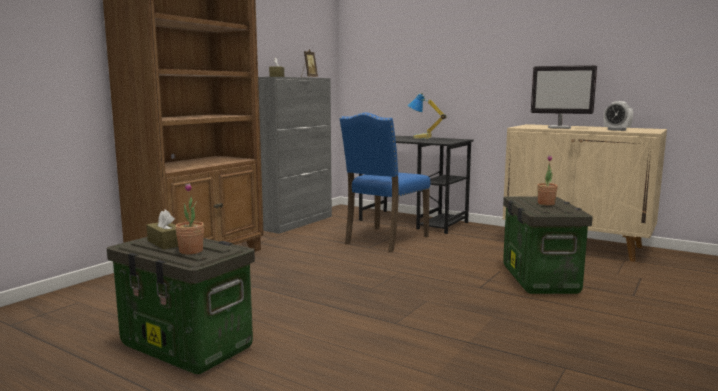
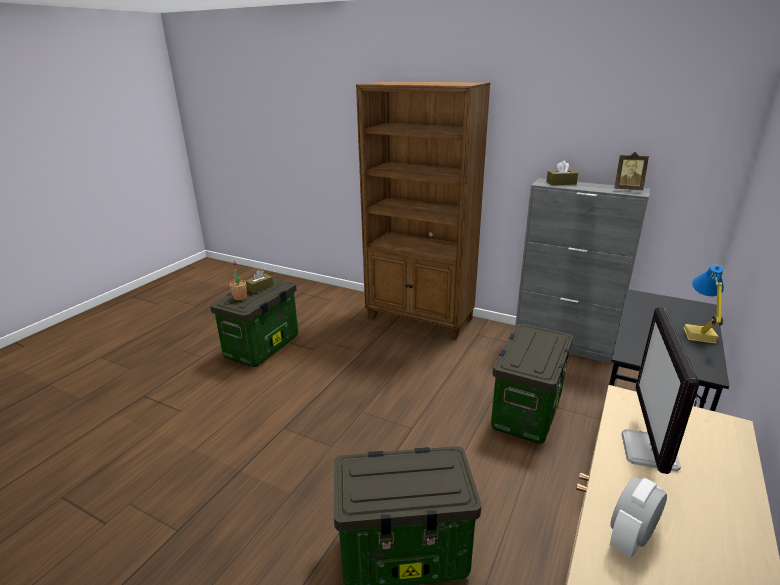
camera: 85 degrees right, 15 degrees up
blue chair [339,112,430,252] -> storage box [491,324,573,444]
potted plant [537,155,558,205] -> none

